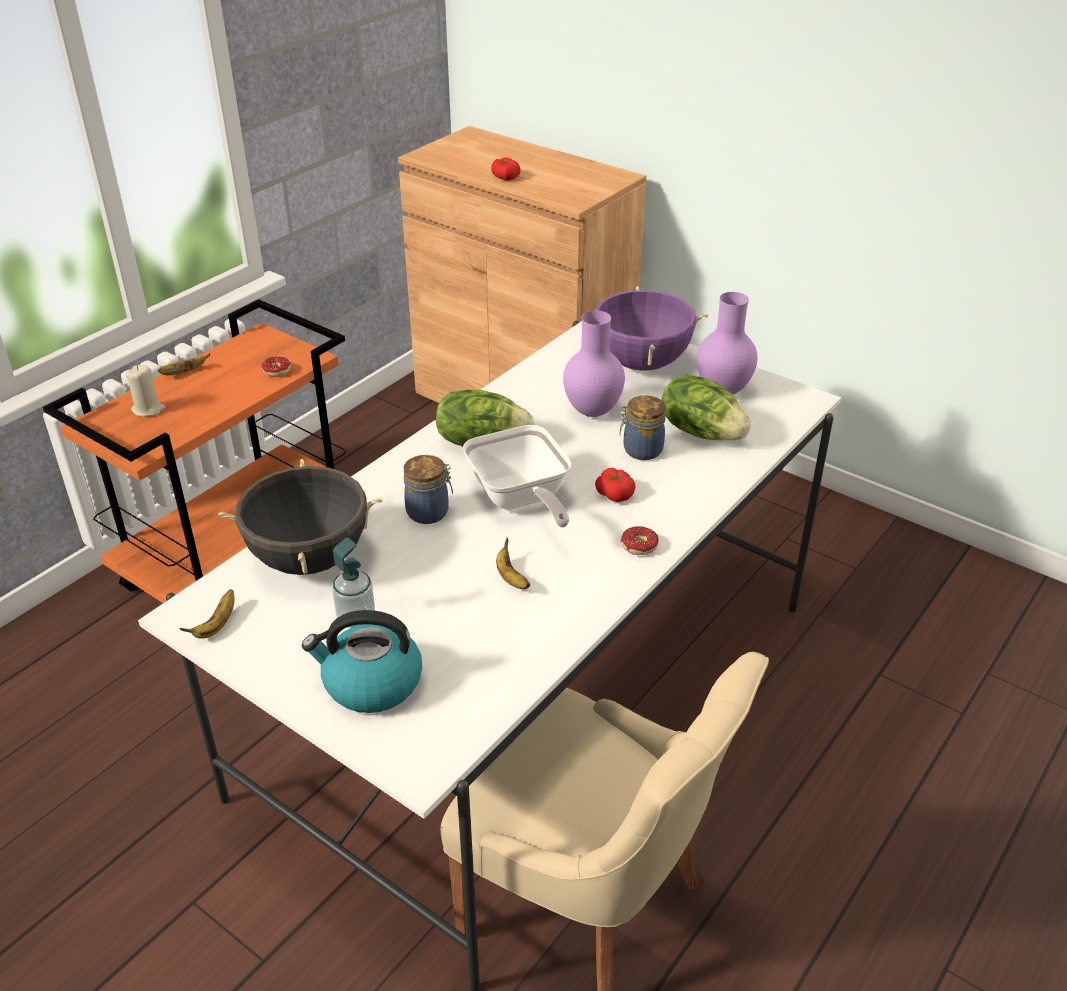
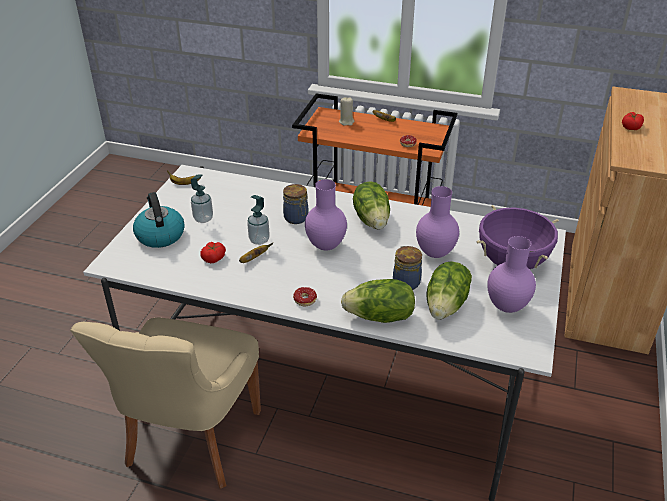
camera: 70 degrees right, 0 degrees up
black cooking pot [218,459,383,575] -> none
frying pan [463,425,572,528] -> purple vase [305,179,347,251]
tomato [595,468,635,502] -> tomato moved to [200,242,226,263]
none -> soap dispenser [247,195,269,245]
none -> lettuce [341,279,415,323]

